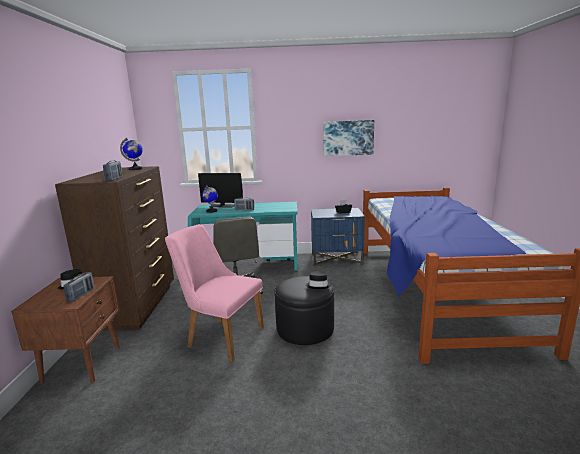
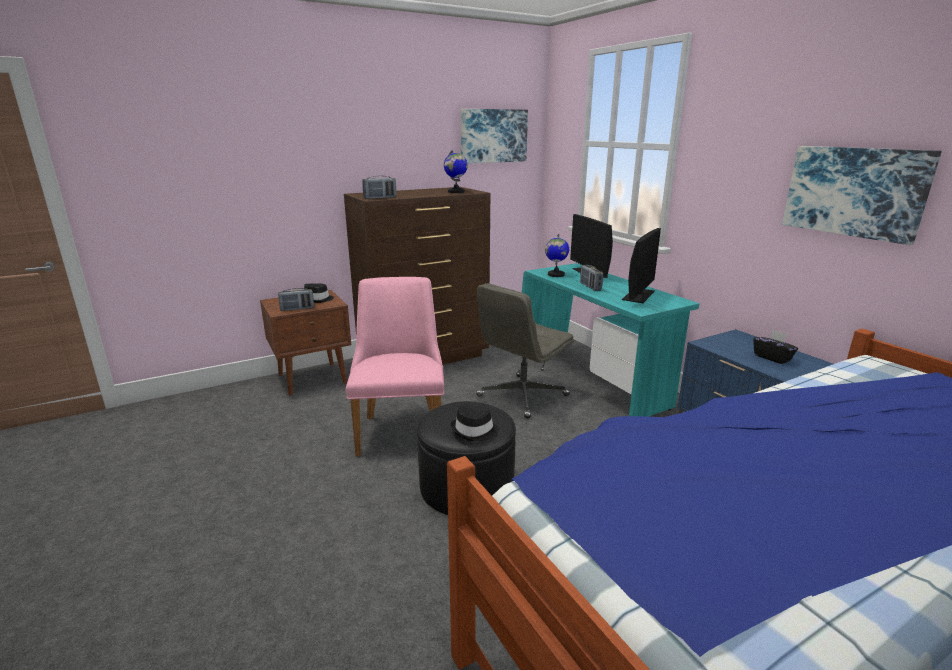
camera: 60 degrees right, 5 degrees up
none -> picture [461,109,528,164]
none -> monitor [622,228,661,303]

